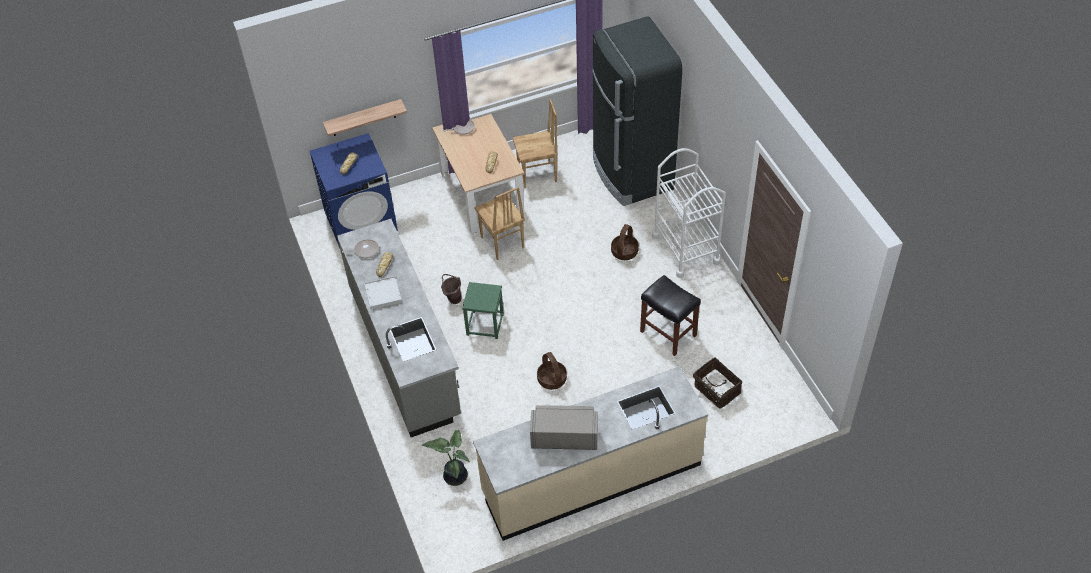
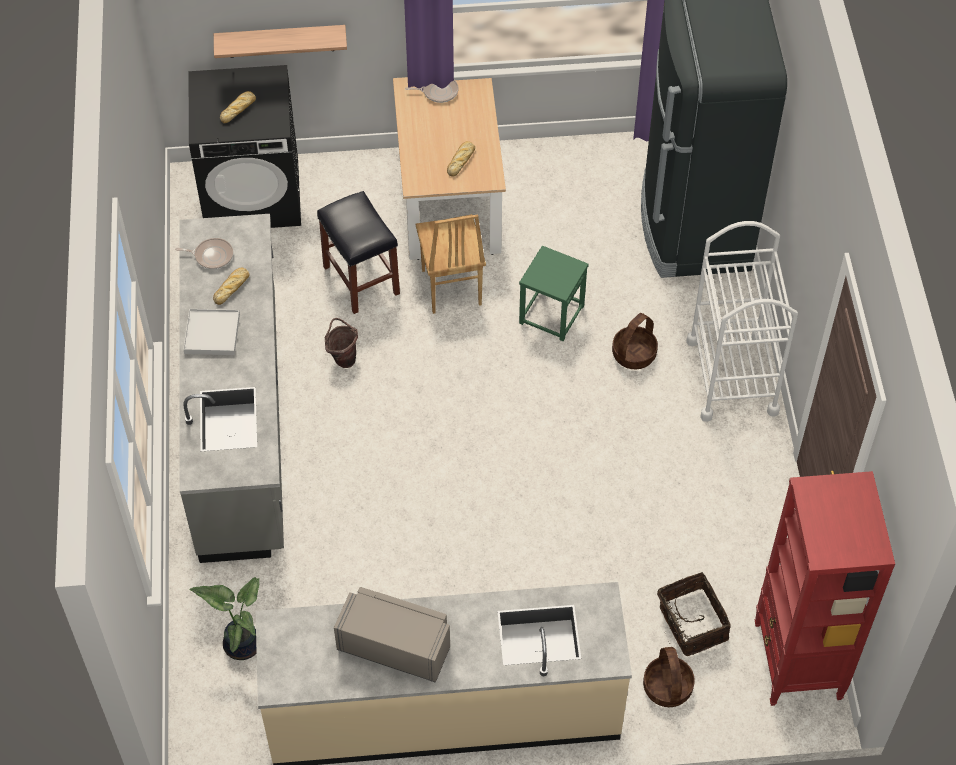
camera: 15 degrees right, 5 degrees up
blue washing machine [309,133,398,248] -> black washing machine [189,65,301,228]
green stool [462,282,504,339] -> green stool moved to [519,246,589,341]
brown chair [513,99,558,188] -> none
basket [537,352,567,390] -> basket moved to [643,647,695,707]
black stool [640,275,701,356] -> black stool moved to [317,191,400,314]
none -> red bookcase [755,471,895,706]

